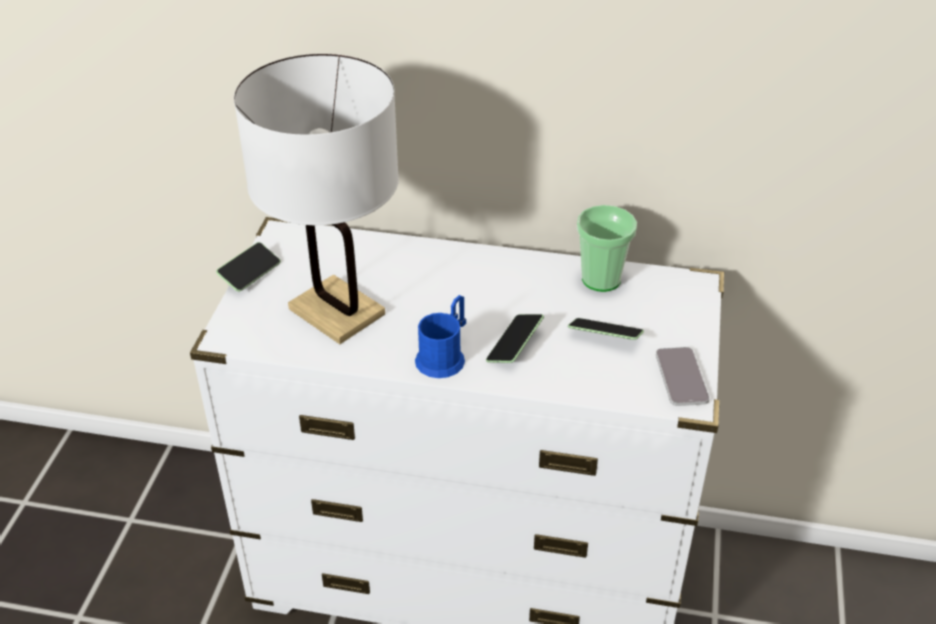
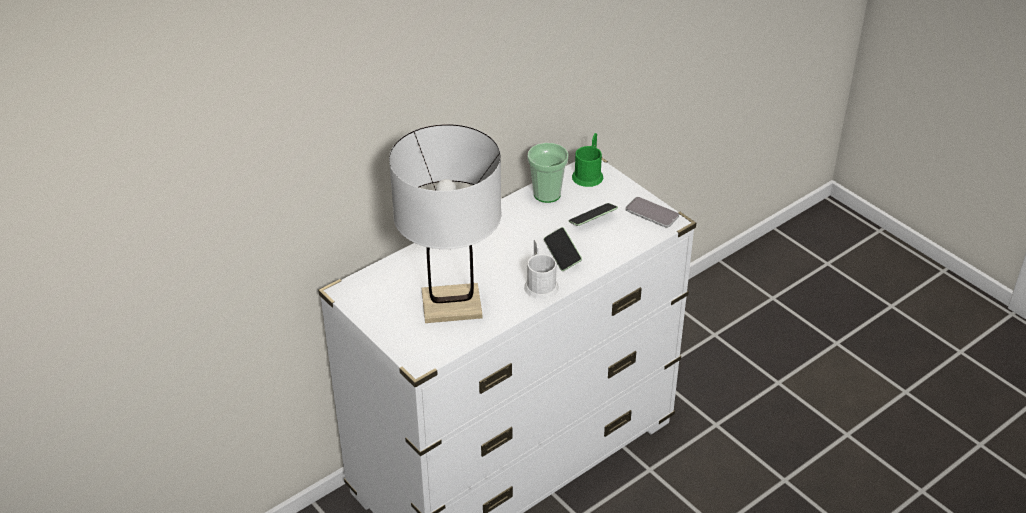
camera: 50 degrees left, 0 degrees up
phone [216,242,281,292] -> none
blue mug [415,295,466,378] -> white mug [524,239,559,300]
none -> green mug [572,133,603,187]

